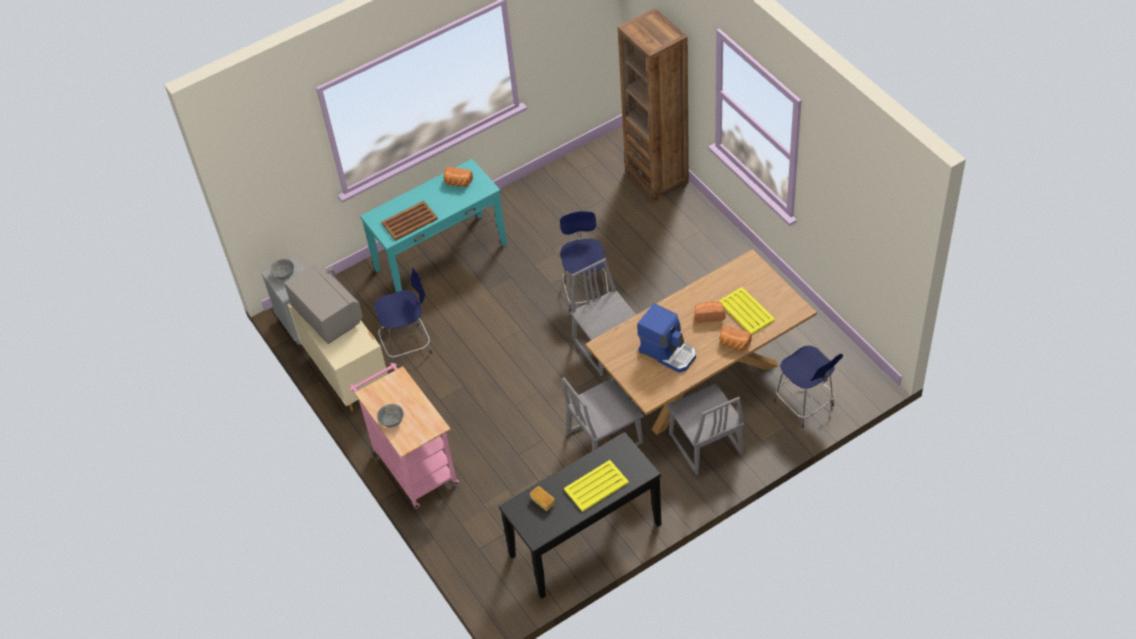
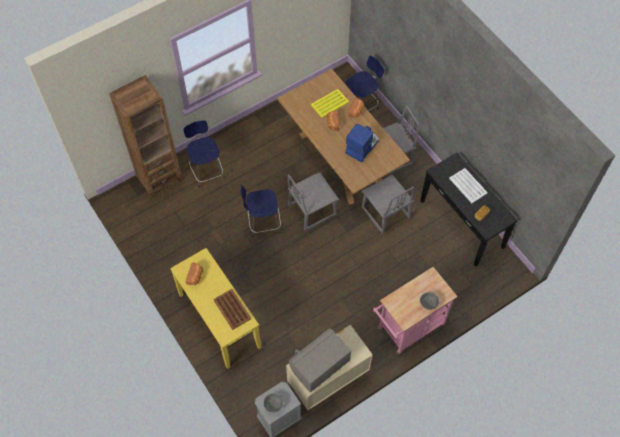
camera: 95 degrees left, 10 degrees up
turquoise console table [360,159,507,292] -> yellow console table [170,248,262,369]
blue stool [374,267,432,364] -> blue stool moved to [184,120,225,188]
yellow tray [564,460,629,512] -> white tray [449,168,488,203]

